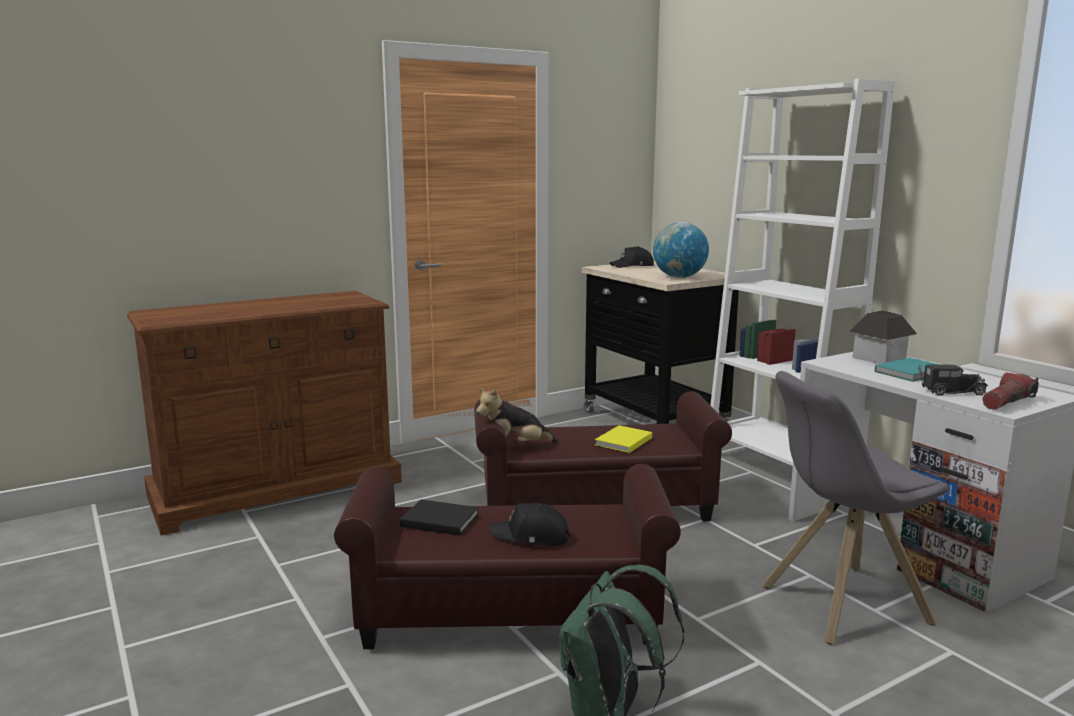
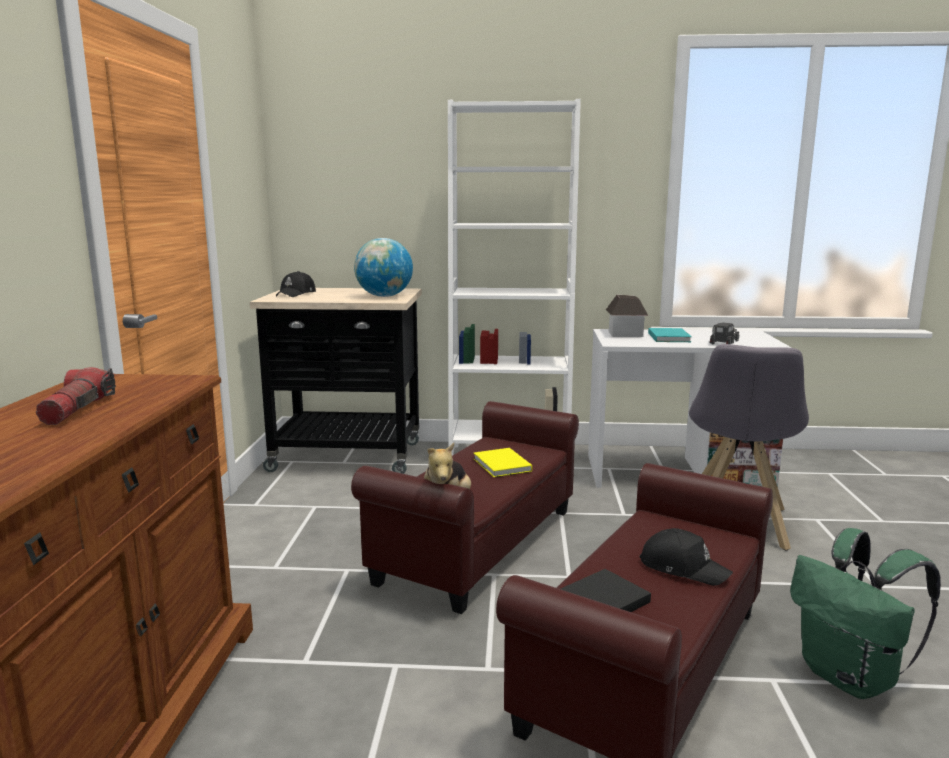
camera: 55 degrees left, 0 degrees up
black cap [490,503,570,546] -> black cap turned 105 degrees counterclockwise [640,528,733,586]
flashlight [982,372,1039,410] -> flashlight moved to [36,367,116,425]

